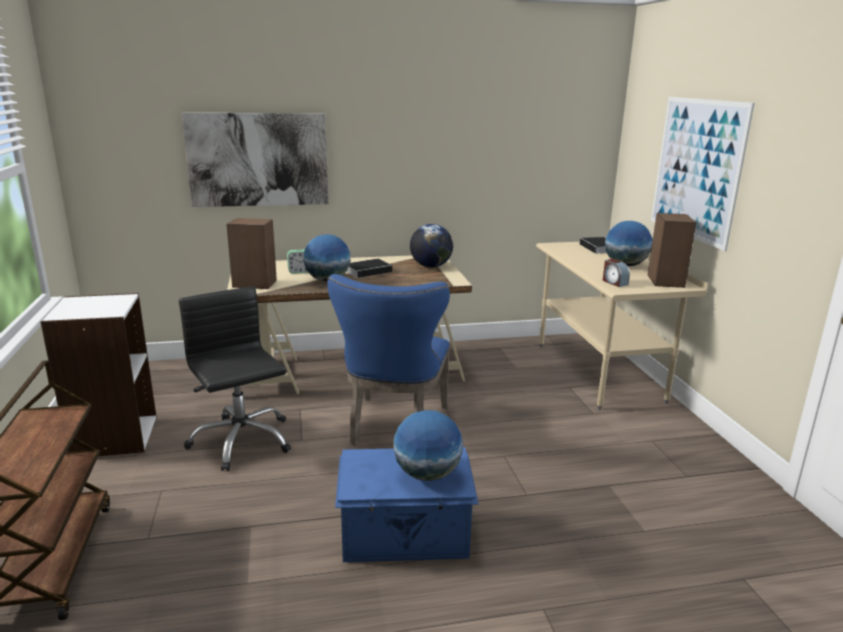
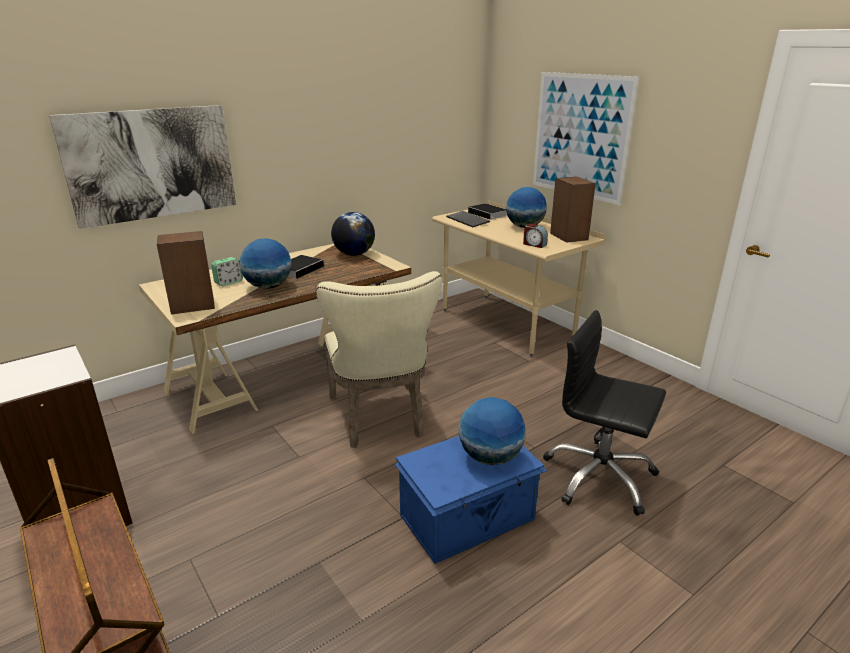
camera: 25 degrees left, 5 degrees up
black office chair [179,286,291,471] -> black office chair moved to [543,310,666,516]
blue chair [327,274,450,446] -> beige chair [316,271,442,448]
none -> keyboard [446,211,490,227]

